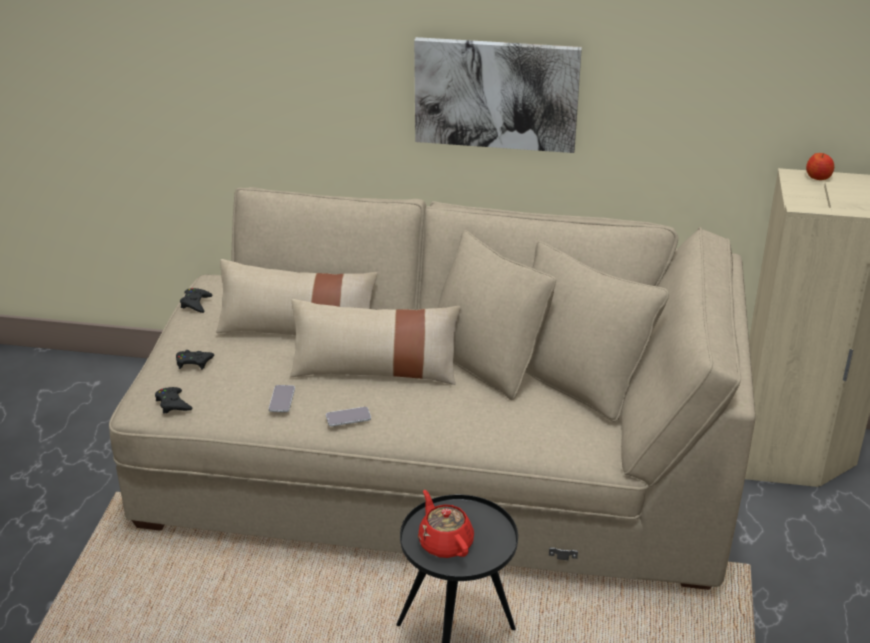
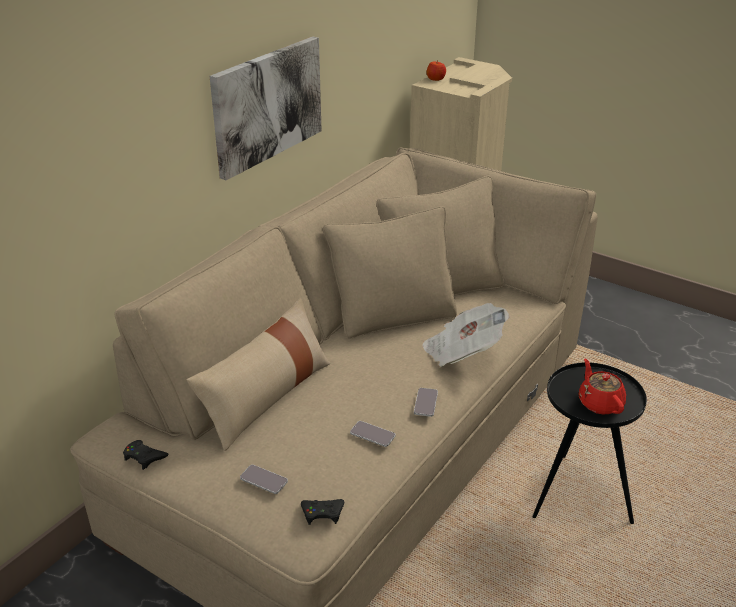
camera: 65 degrees left, 0 degrees up
black game controller [176,350,214,370] -> phone [240,465,288,494]
beige pillow [290,299,461,385] -> none
red teapot [418,490,474,558] -> red teapot turned 75 degrees clockwise [579,359,626,414]
none -> newspaper [422,303,510,367]

